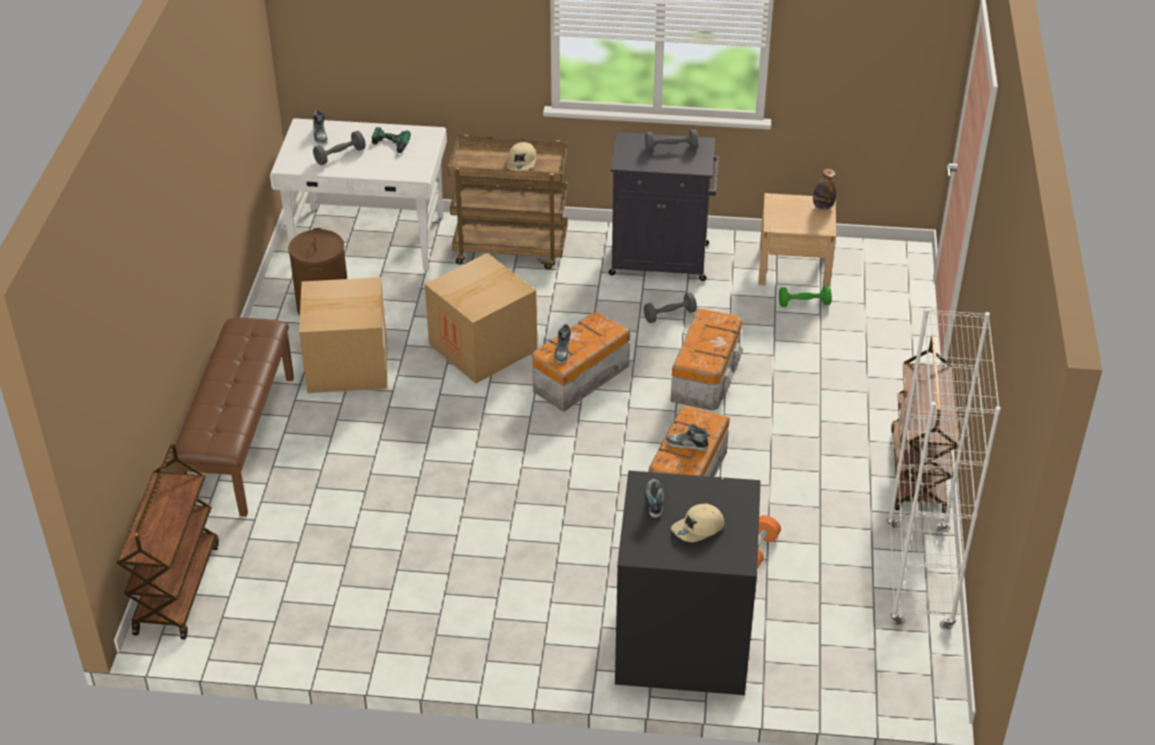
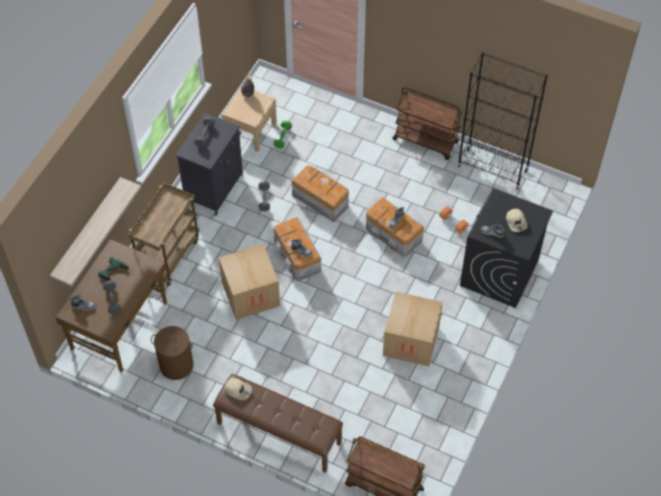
camera: 70 degrees left, 15 degrees up
white desk [270,118,447,270] -> brown desk [56,239,167,373]
cardboard box [299,277,387,393] -> cardboard box moved to [383,292,443,366]
beige cap [507,142,536,170] -> beige cap moved to [225,378,252,400]
white bookcase [886,308,1001,630] -> black bookcase [457,52,548,189]
none -> shelf [50,177,141,287]

